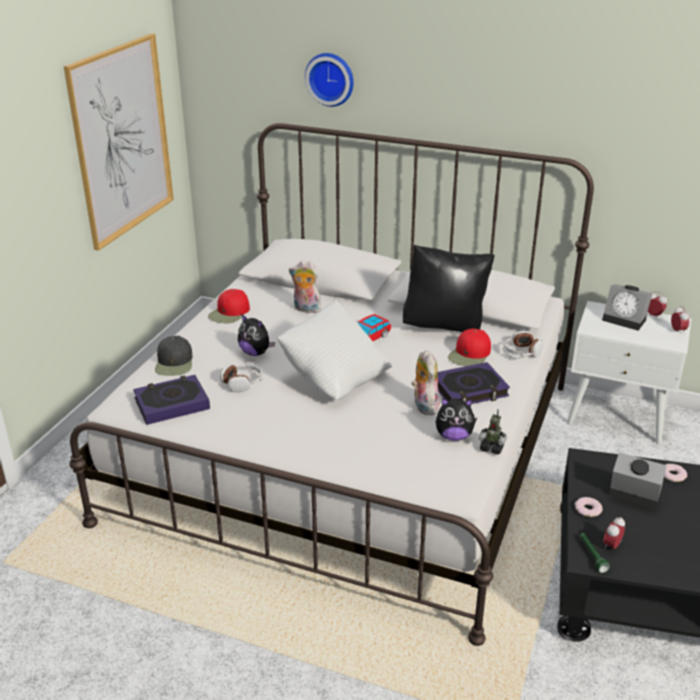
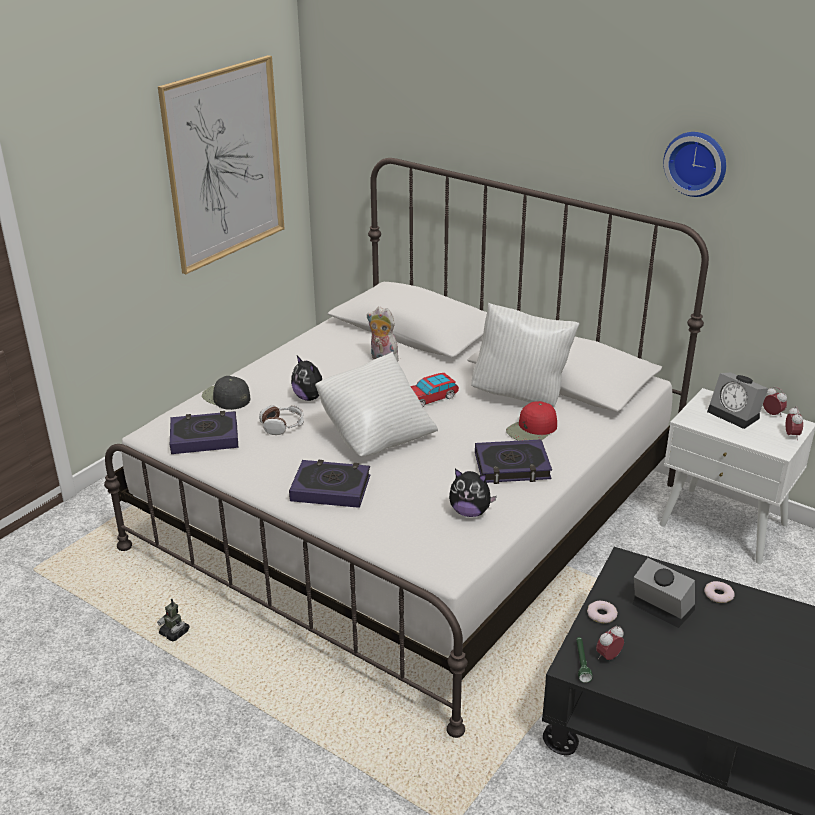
camera: 15 degrees right, 0 degrees up
black cap [155,336,193,376] -> black cap turned 120 degrees clockwise [202,376,250,410]
red cap [208,289,250,323] -> none
wall clock [305,53,354,107] -> wall clock moved to [663,132,726,197]
black pillow [403,245,495,332] -> white pillow [471,303,579,407]
plush toy [411,350,440,415] -> none
toy robot [479,409,507,455] -> toy robot moved to [157,599,189,641]
headphones [503,331,543,359] -> none
none -> book [289,460,370,508]

